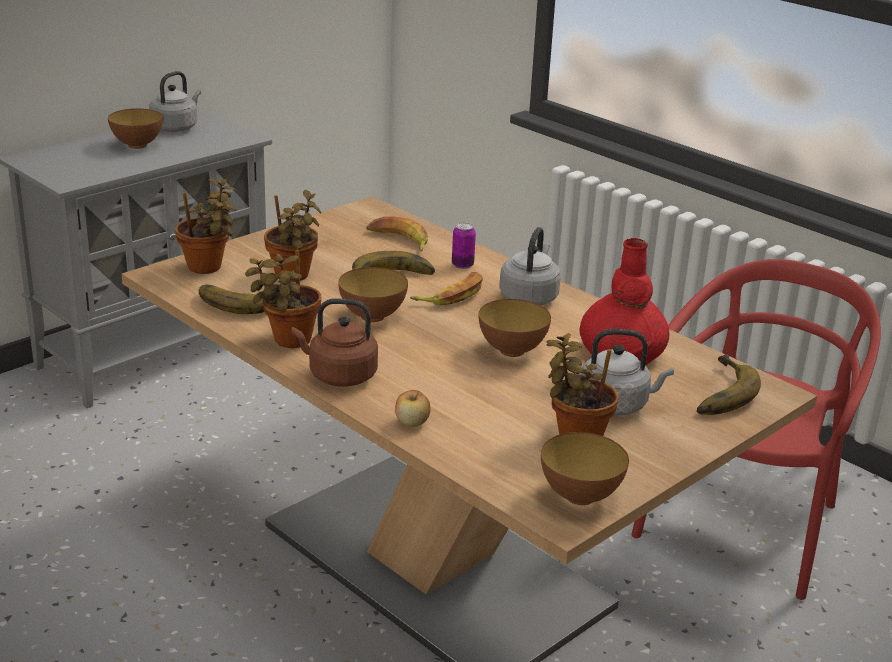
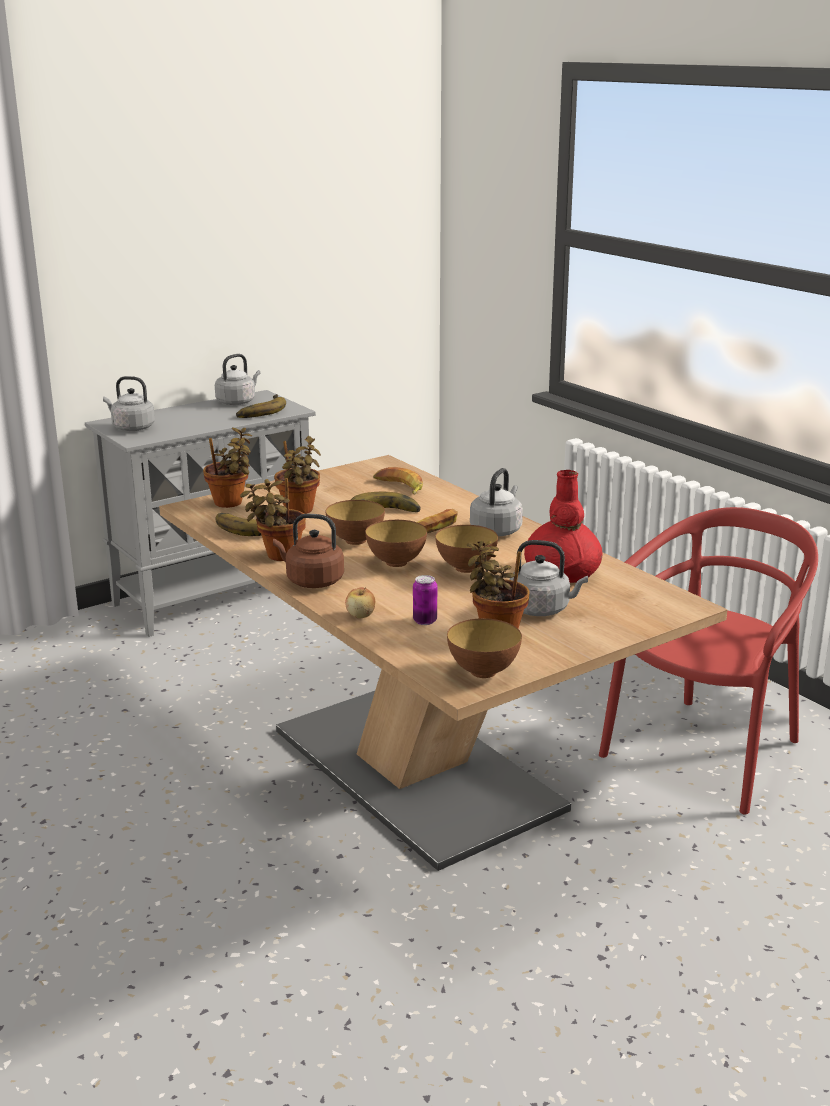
camera: 10 degrees right, 5 degrees down
bowl [108,108,163,149] -> bowl moved to [365,520,427,567]
can [452,222,476,269] -> can moved to [413,575,437,625]
banana [697,355,761,415] -> banana moved to [236,394,286,418]
none -> grey kettle [103,376,155,431]

